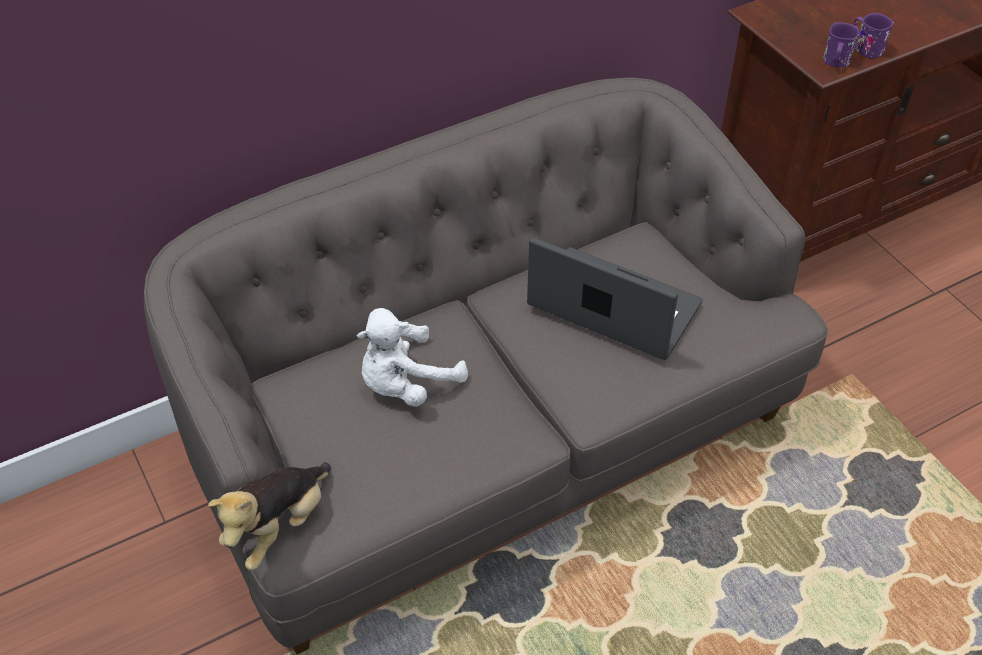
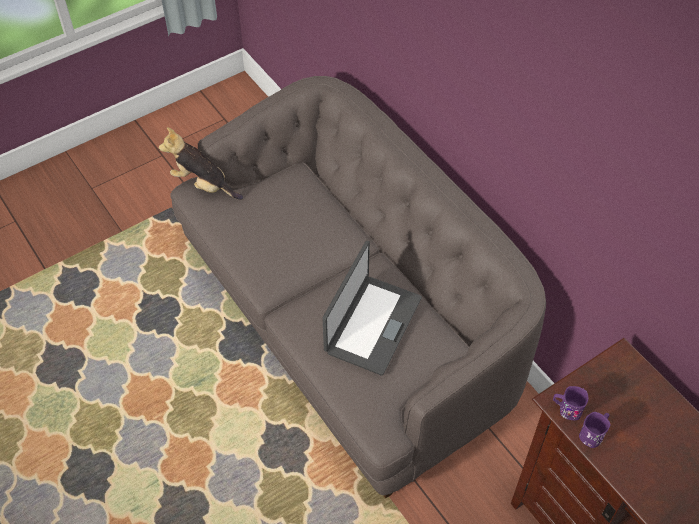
camera: 85 degrees right, 5 degrees up
white plush toy [357,308,468,407] -> none

